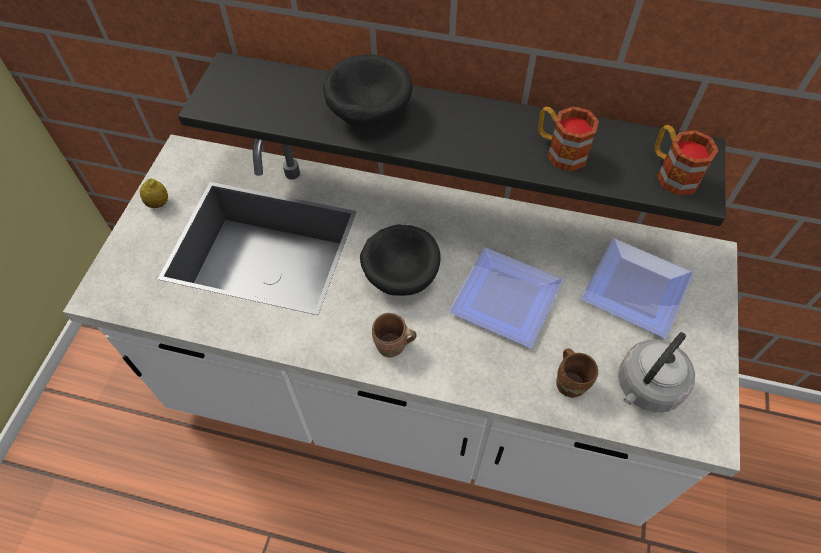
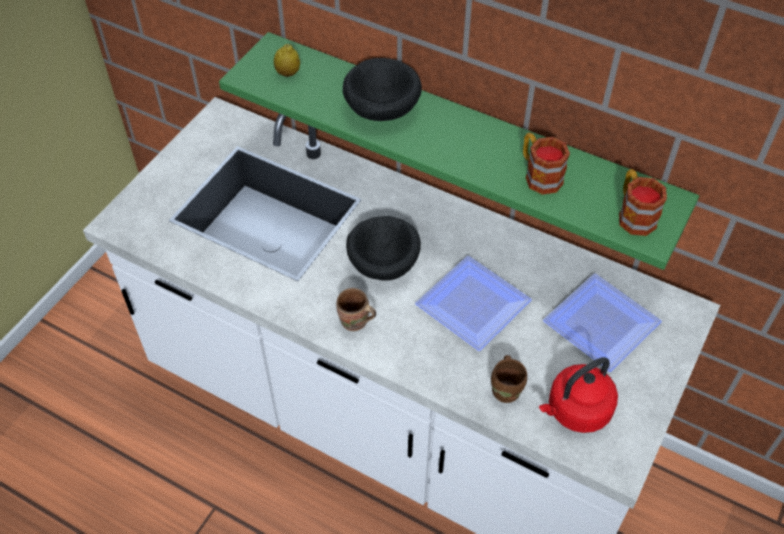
camera: 15 degrees right, 5 degrees down
lemon [140,178,168,208] -> lemon moved to [274,44,300,77]
black shelf [178,52,725,226] -> green shelf [219,32,699,270]
grey kettle [618,332,695,412] -> red kettle [539,357,618,433]

